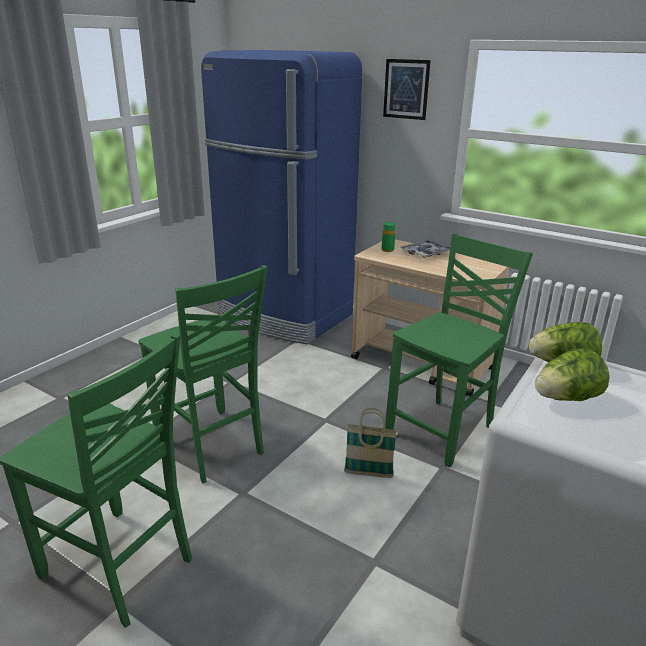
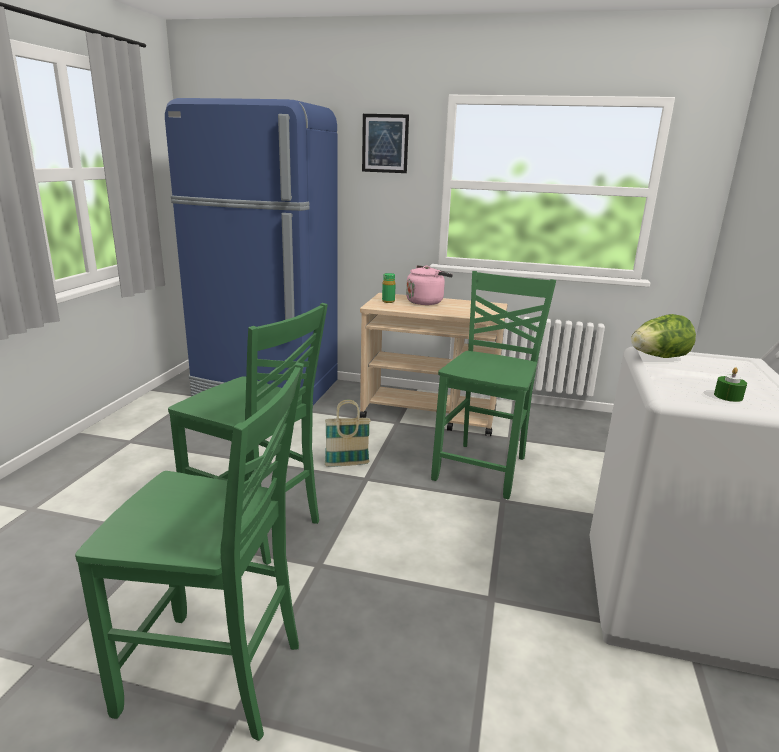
camera: 20 degrees left, 5 degrees down
basket [344,408,398,478] -> basket moved to [324,399,371,467]
tray [401,240,450,258] -> pink kettle [406,265,453,305]
lettuce [535,349,610,401] -> none
none -> green candle [714,367,747,402]

